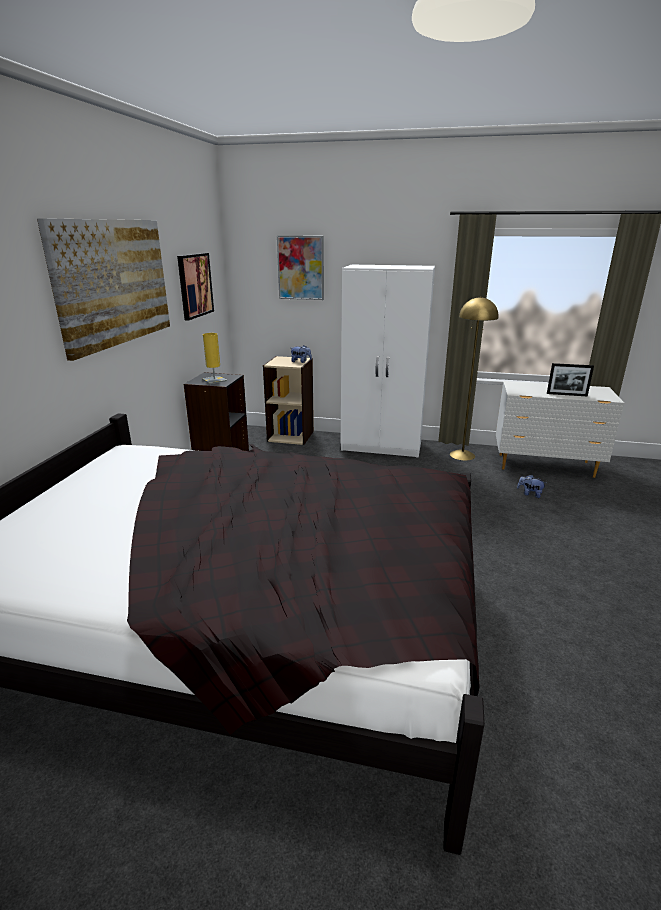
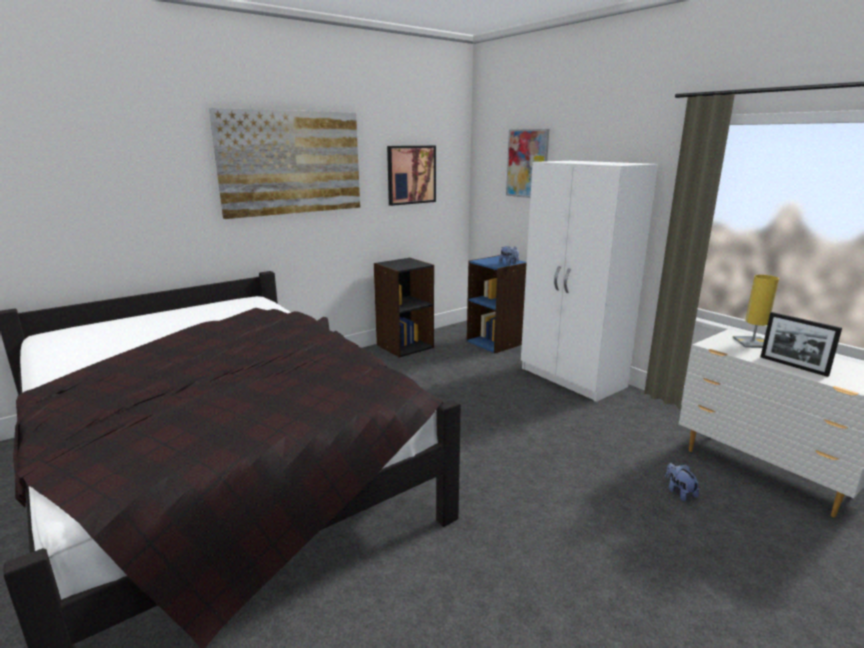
camera: 40 degrees right, 5 degrees down
yellow table lamp [202,333,227,384] -> yellow table lamp moved to [733,275,779,348]
beige bookcase [263,356,314,445] -> blue bookcase [467,255,527,353]
yellow floor lamp [450,296,498,461] -> none

